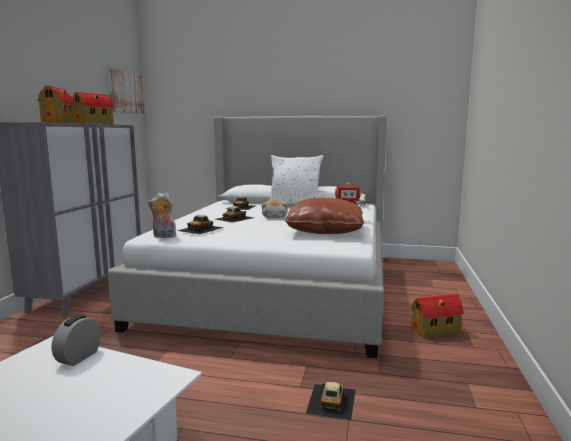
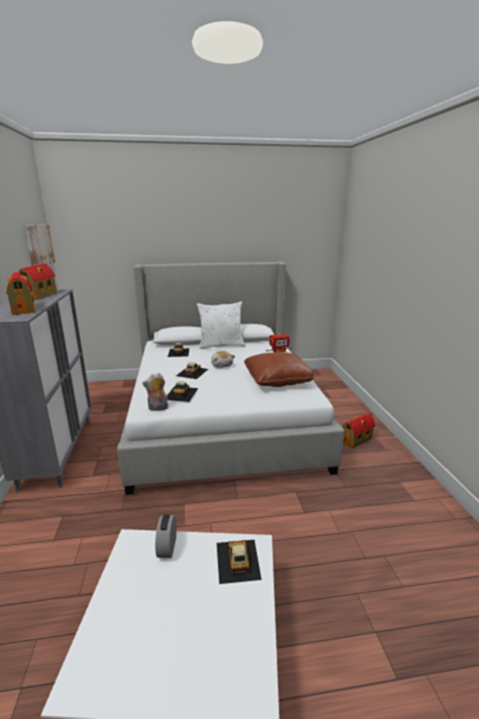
camera: 20 degrees left, 10 degrees up
toy car [306,382,356,420] -> toy car moved to [217,540,262,584]

